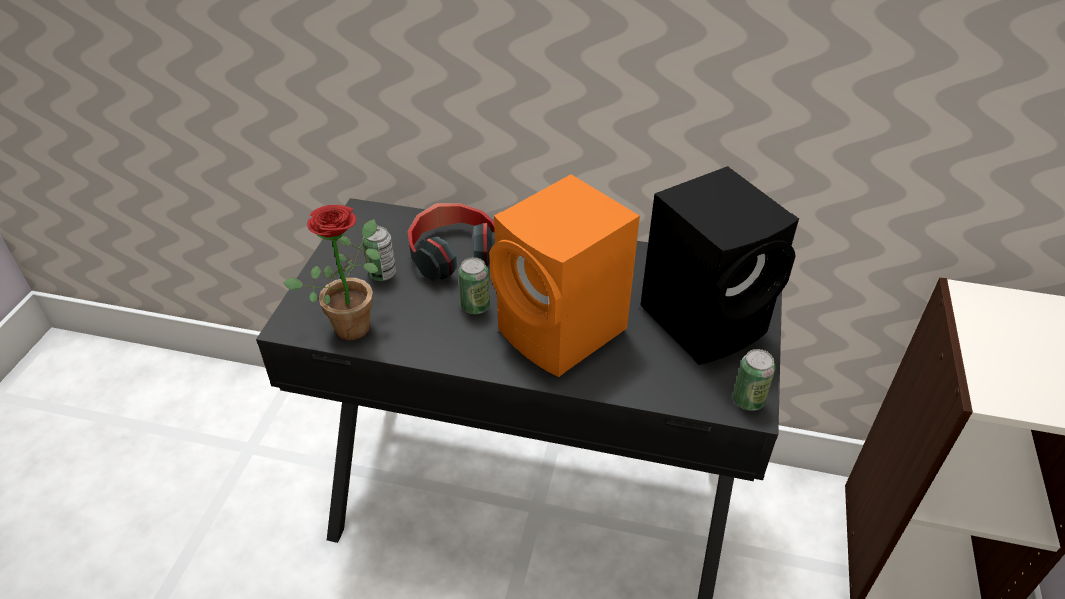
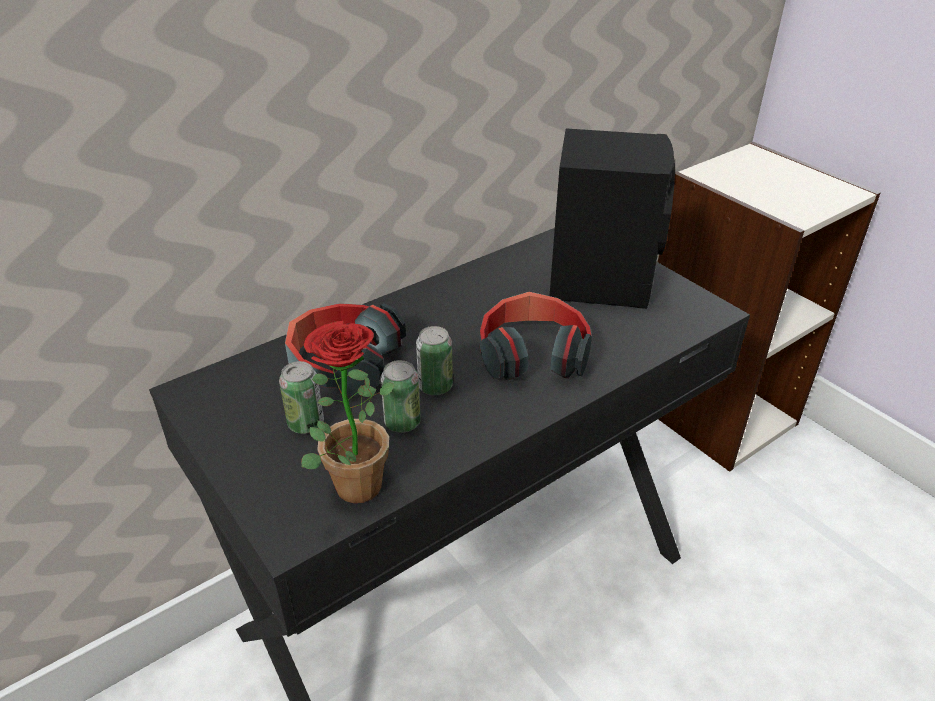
camera: 50 degrees left, 5 degrees down
orange speaker [489,174,640,377] -> headphones [480,292,592,381]
can [733,349,776,411] -> can moved to [380,360,421,433]

